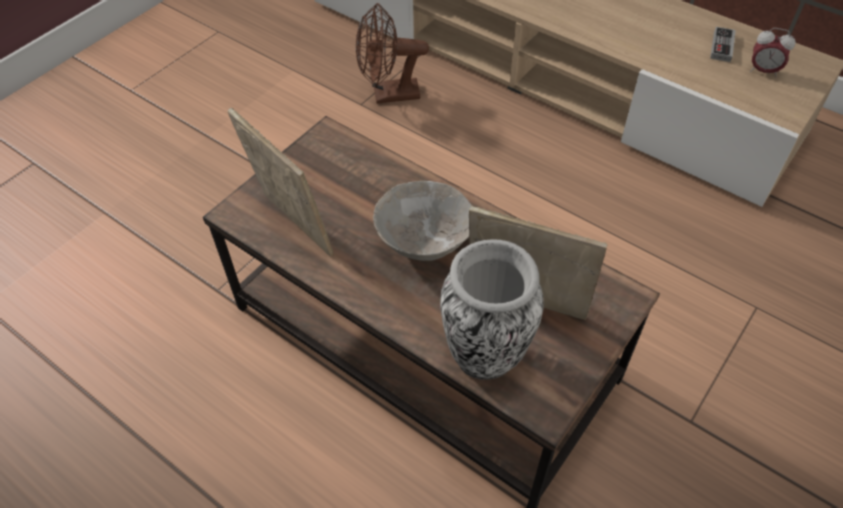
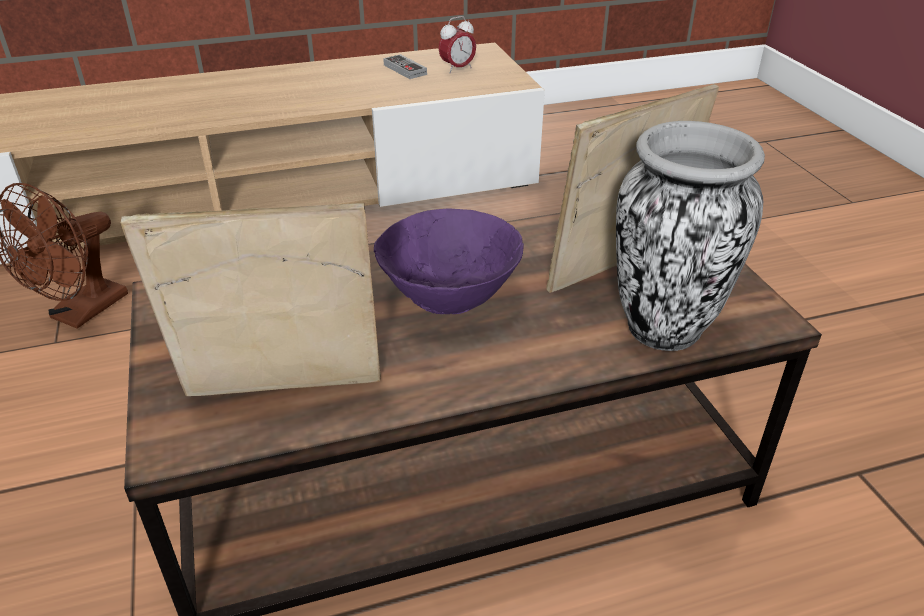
camera: 55 degrees left, 15 degrees down
grey bowl [373,181,472,261] -> purple bowl [374,208,524,314]

